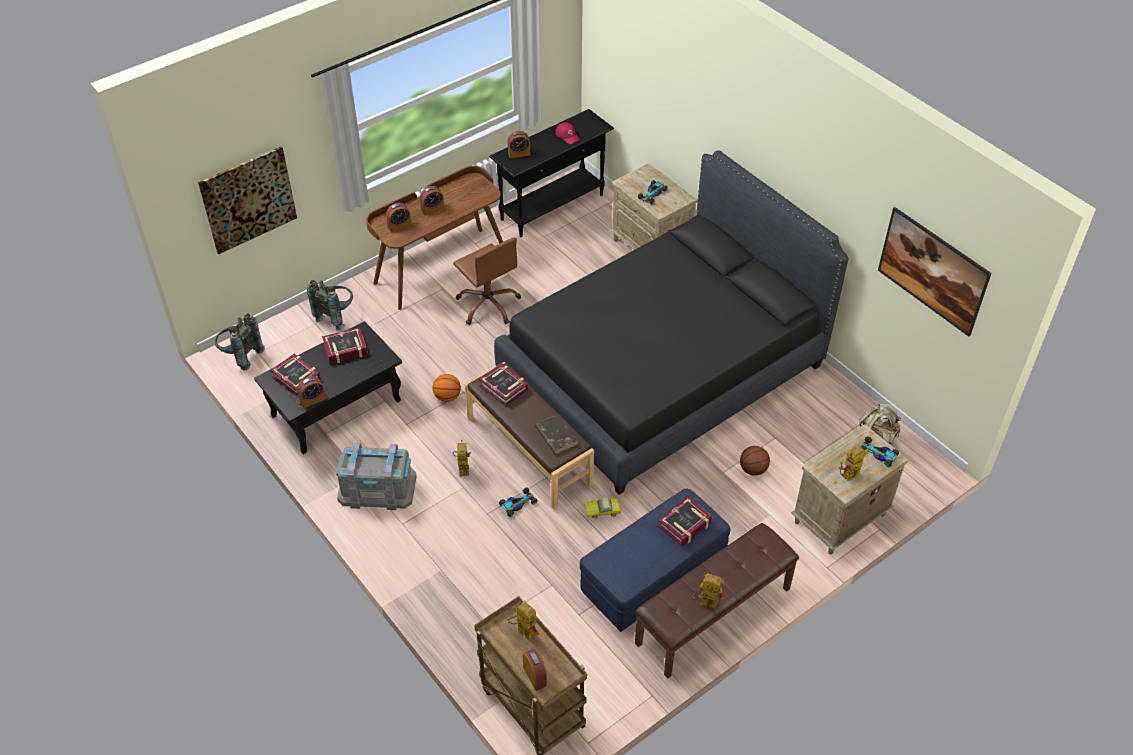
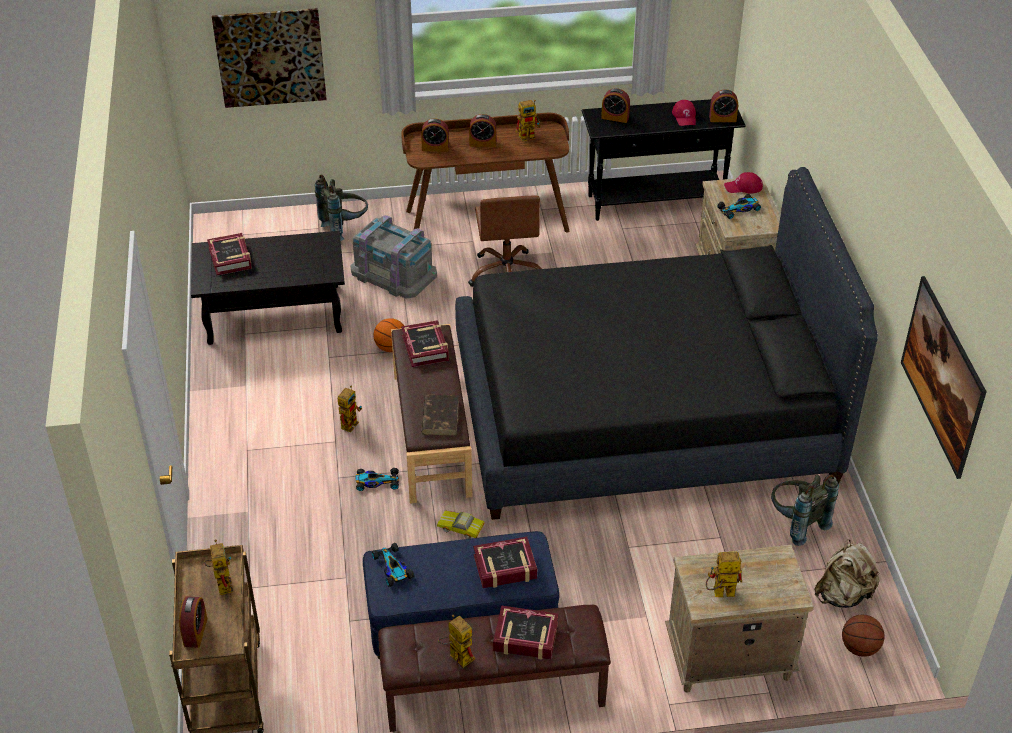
camera: 30 degrees right, 5 degrees down
grey backpack [215,313,265,370] -> grey backpack moved to [771,474,839,546]
alarm clock [297,376,326,408] -> alarm clock moved to [709,89,738,122]
book [322,327,368,364] -> book moved to [493,605,558,660]
grey storage box [336,442,417,510] -> grey storage box moved to [350,215,437,299]
basketball [740,446,770,476] -> basketball moved to [842,615,885,657]
toy car [861,437,899,467] -> toy car moved to [372,543,414,587]
none -> toy robot [515,100,541,141]
none -> red cap [724,172,763,194]

